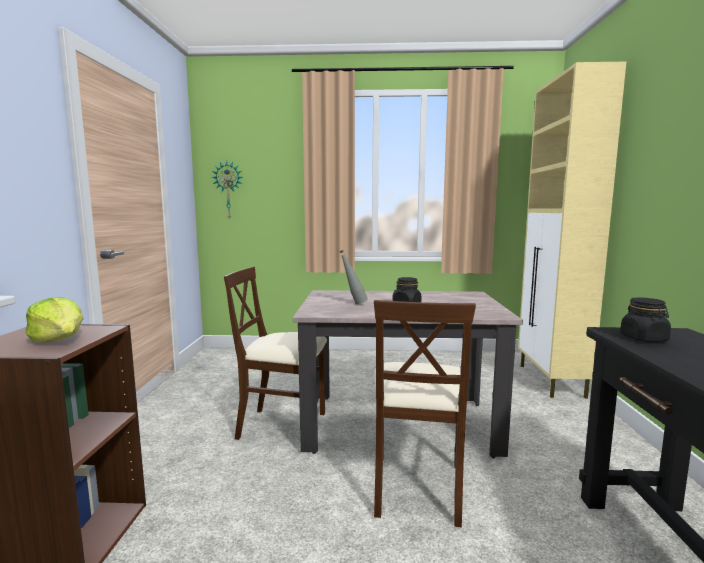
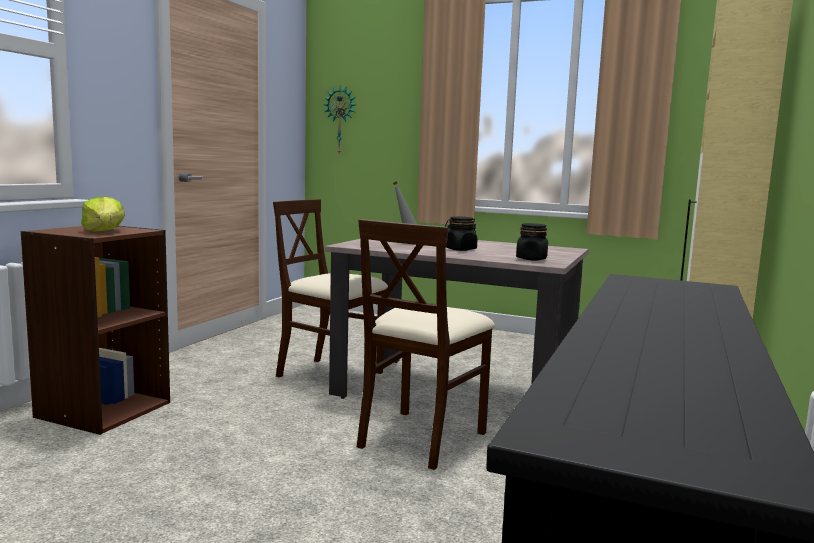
camera: 20 degrees right, 0 degrees up
black jar [620,298,671,342] -> black jar moved to [516,223,548,261]

